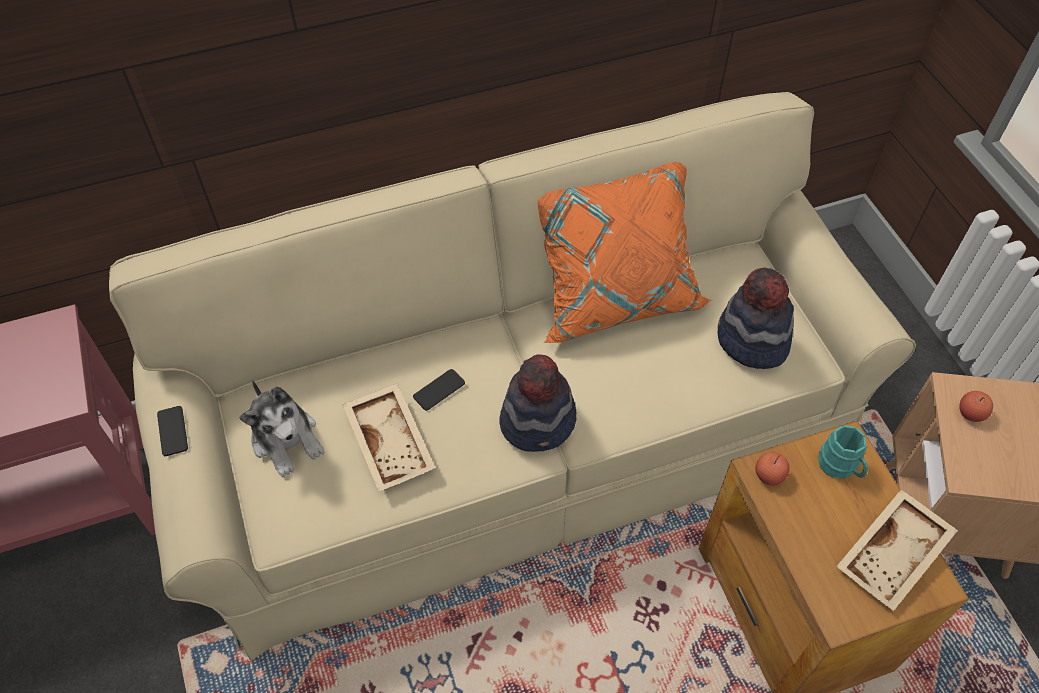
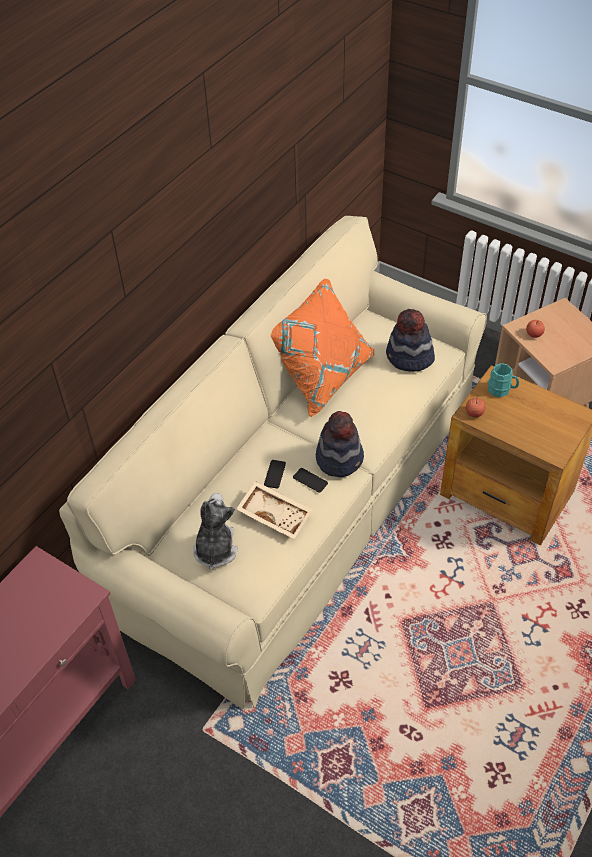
camera: 35 degrees left, 5 degrees down
phone [157,406,188,456] -> phone moved to [293,468,328,493]
plush toy [239,380,325,477] -> plush toy turned 105 degrees counterclockwise [193,493,238,570]
beige tray [836,489,958,611] -> none

